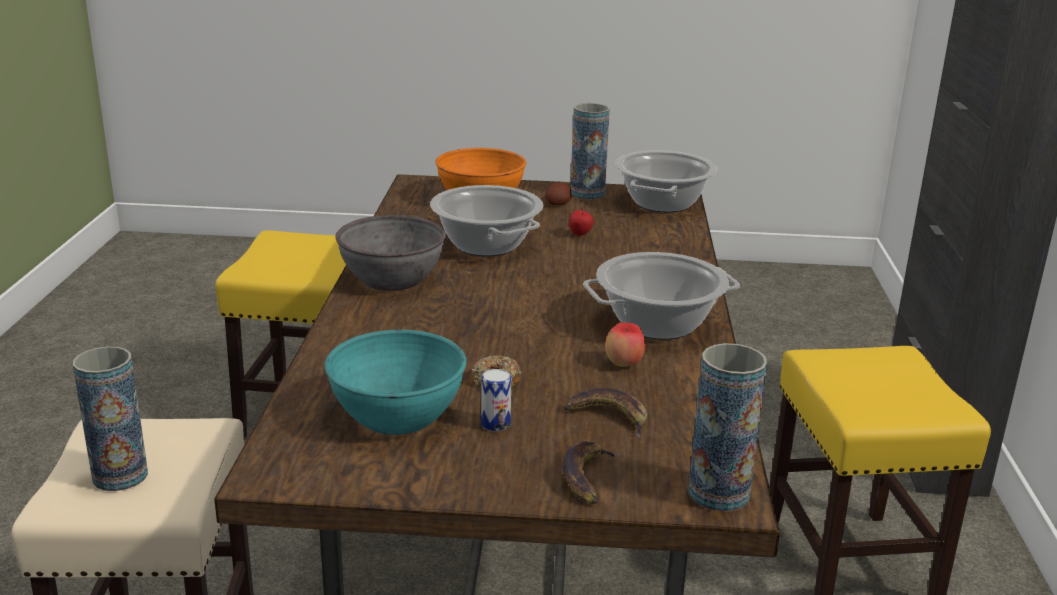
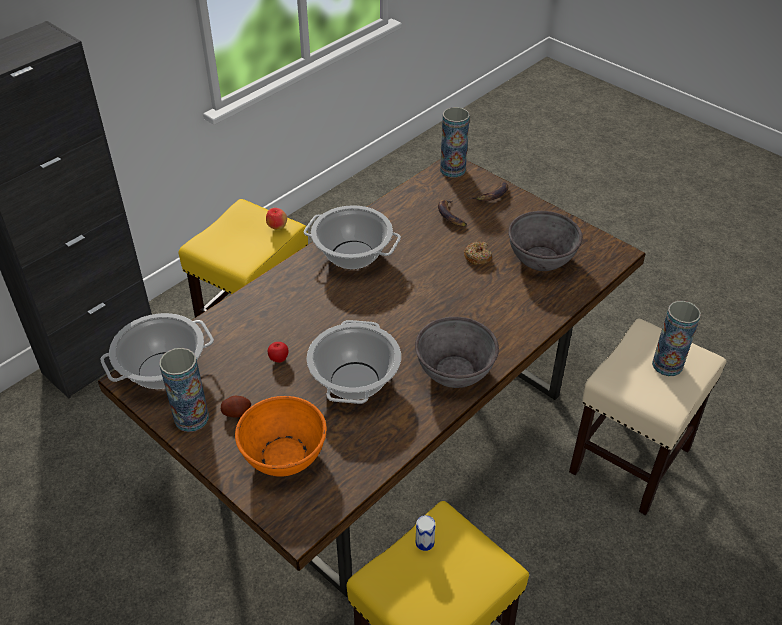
camera: 140 degrees left, 20 degrees up
turquoise bowl [324,330,467,435] -> grey bowl [508,211,583,271]
can [481,369,511,431] -> can moved to [416,515,435,551]
apple [605,323,645,367] -> apple moved to [266,208,287,230]

